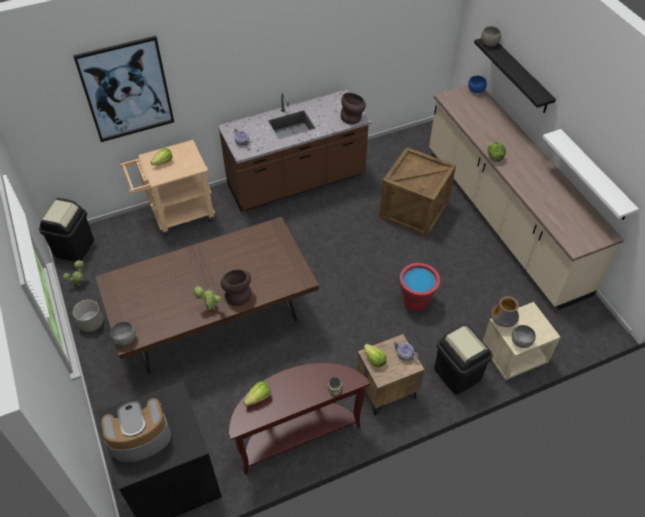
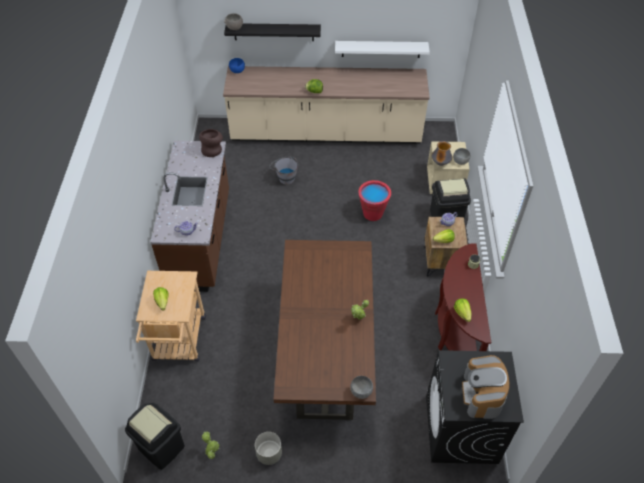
camera: 65 degrees left, 0 degrees up
picture [73,36,174,142] -> none
brown vase [221,269,251,306] -> none
crate [379,147,456,237] -> grey bucket [269,157,298,185]

